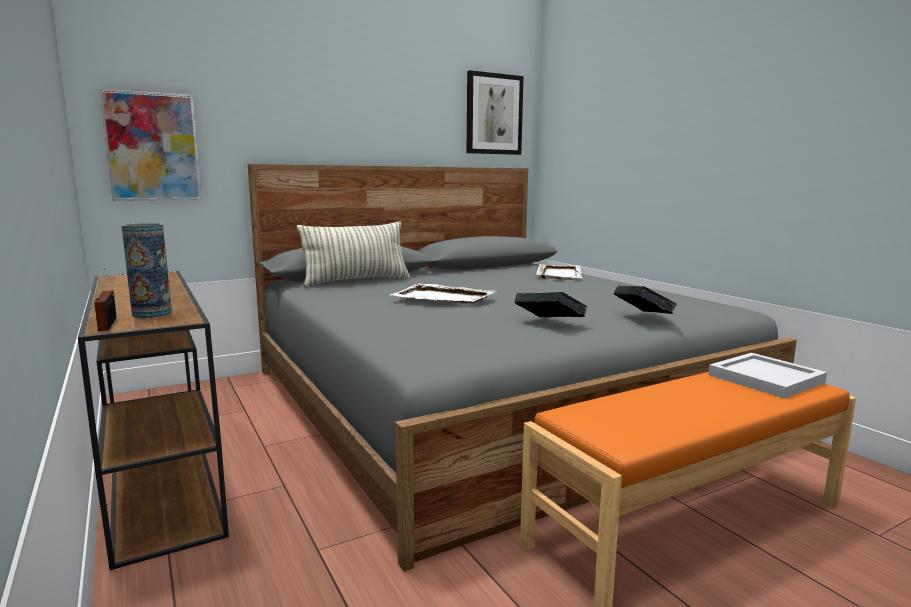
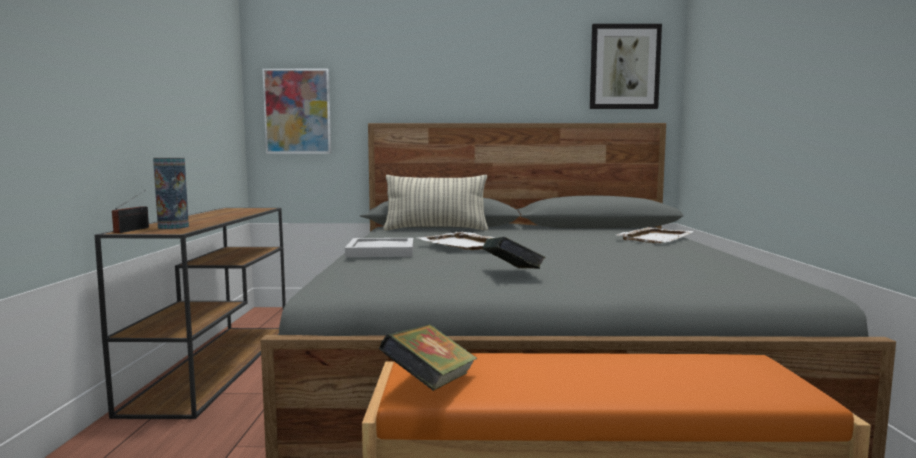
camera: 30 degrees right, 5 degrees down
book [613,285,678,314] -> book moved to [379,324,477,391]
white tray [708,353,827,399] -> white tray moved to [345,238,414,257]

